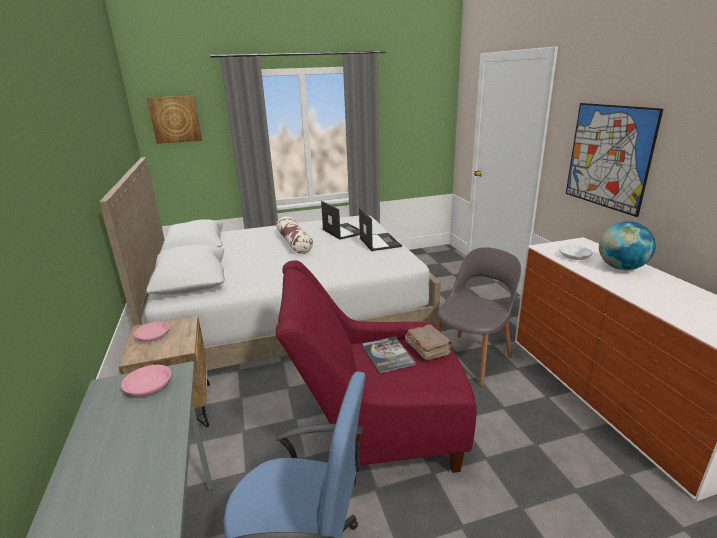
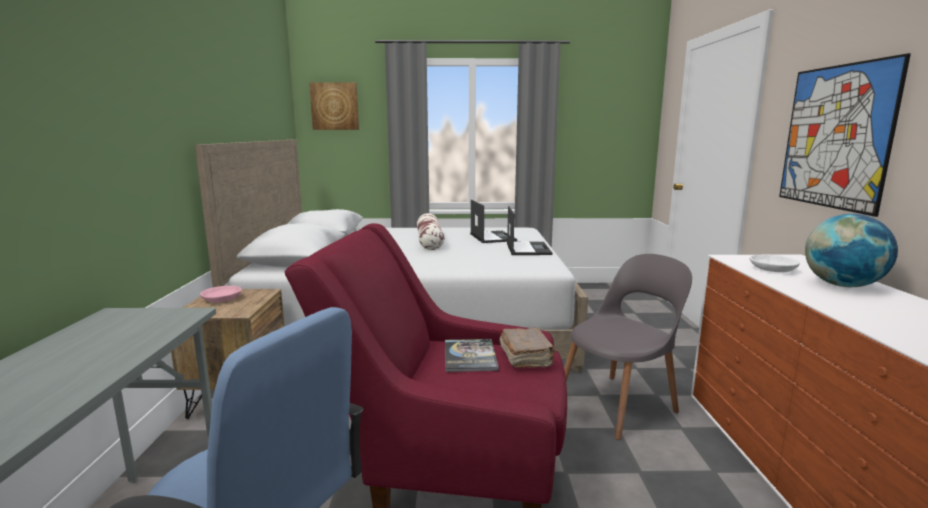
camera: 15 degrees right, 10 degrees down
pink bowl [121,365,171,396] -> none

